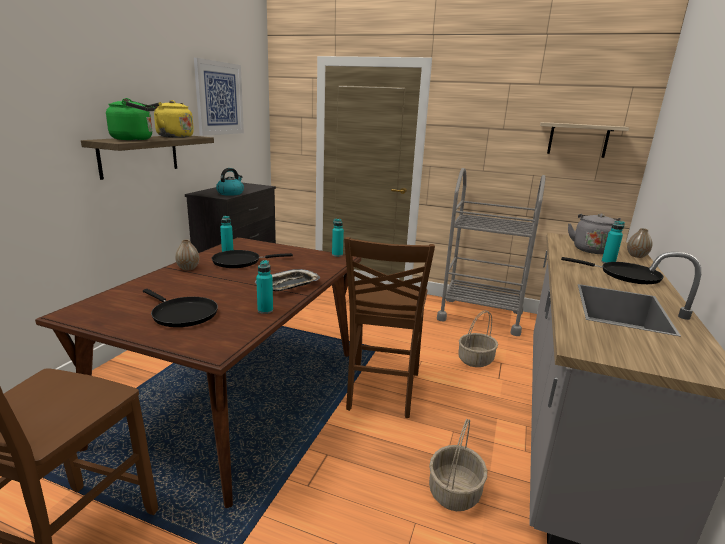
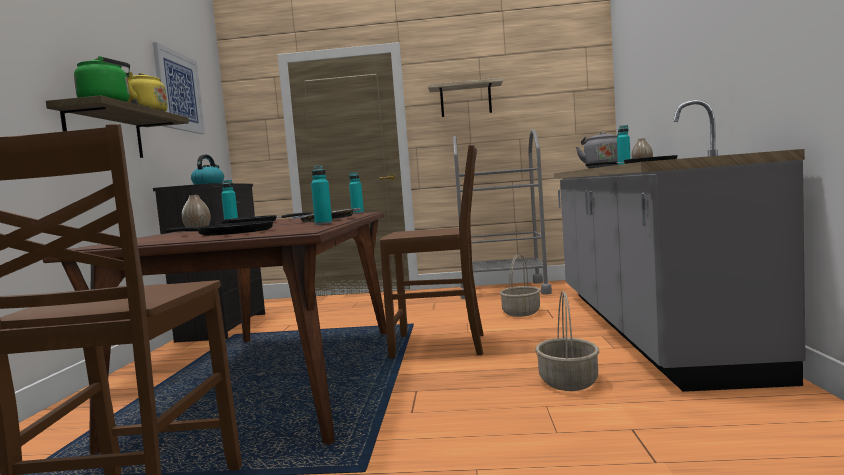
camera: 15 degrees left, 15 degrees down
brown chair [344,237,435,418] -> brown chair turned 75 degrees counterclockwise [380,145,484,359]
shelf [540,122,629,158] -> shelf moved to [428,78,503,117]

